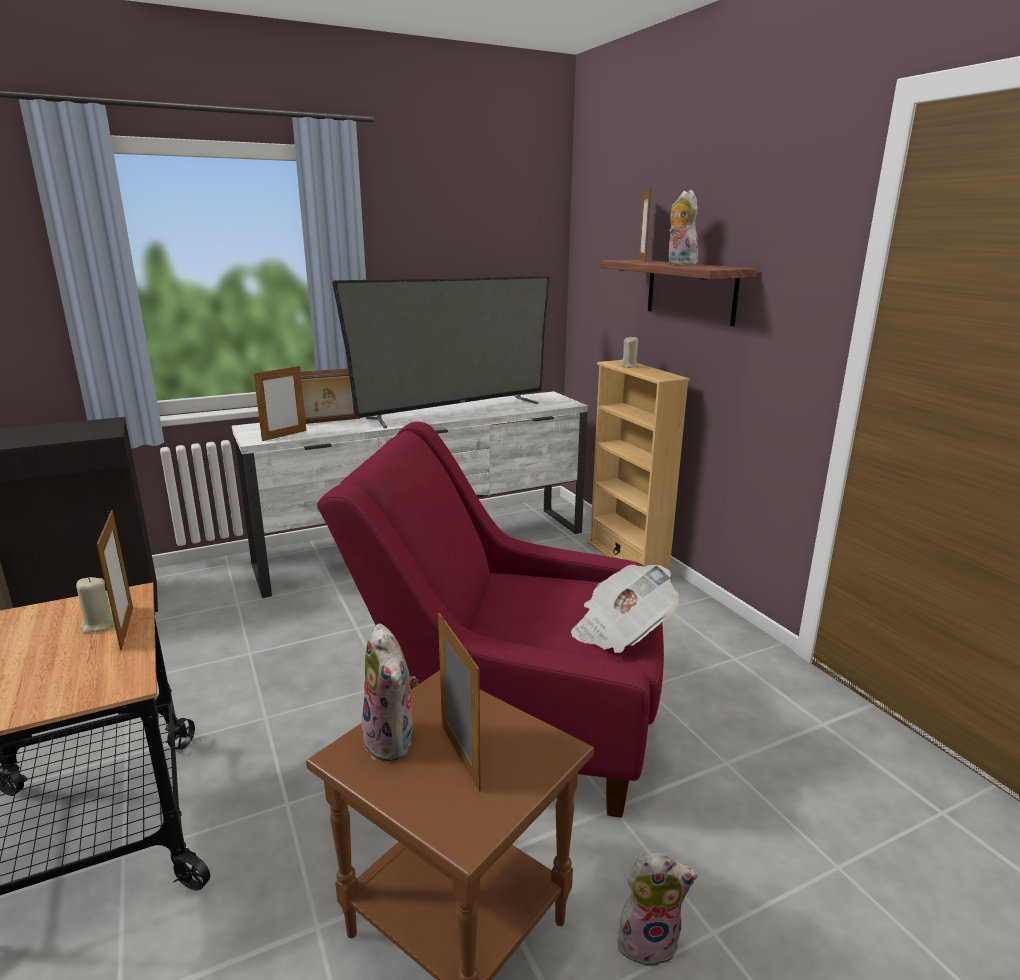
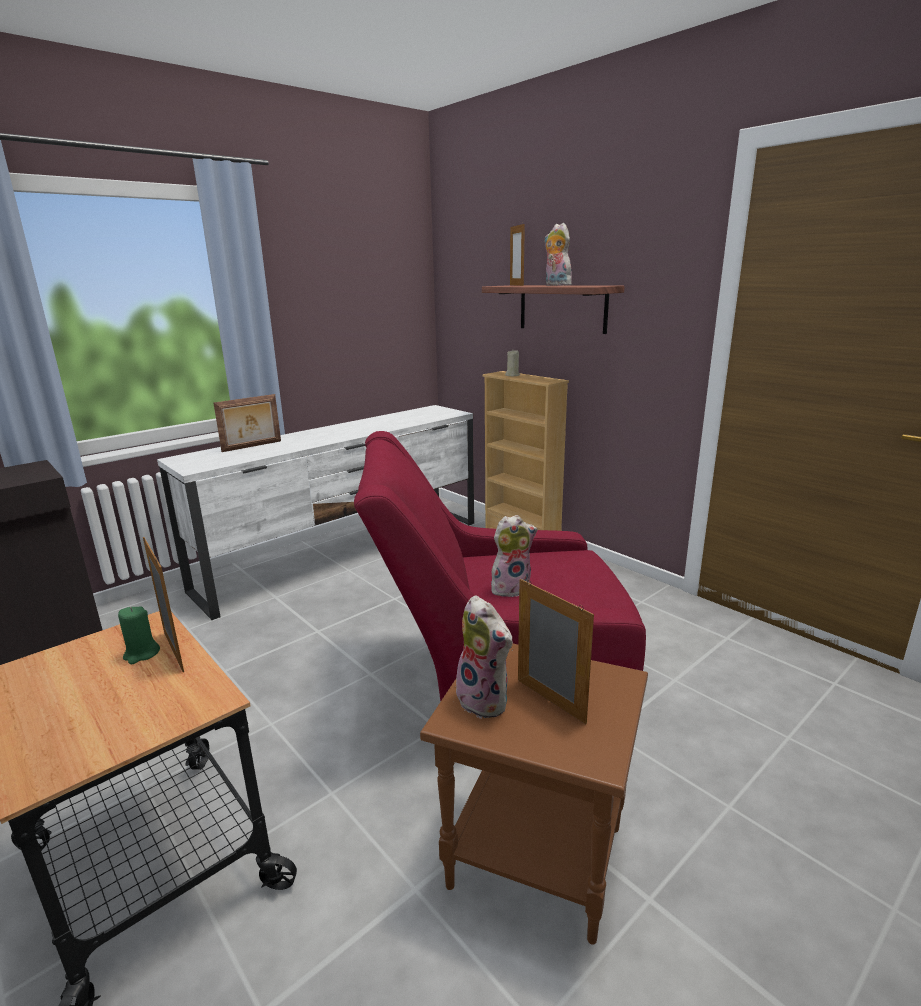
camera: 15 degrees left, 0 degrees up
beige candle [76,577,115,634] -> green candle [118,607,160,664]
picture frame [254,366,306,441] -> none
television [332,276,550,428] -> none
newspaper [571,565,679,653] -> none
plush toy [618,853,698,967] -> plush toy moved to [491,515,537,597]

